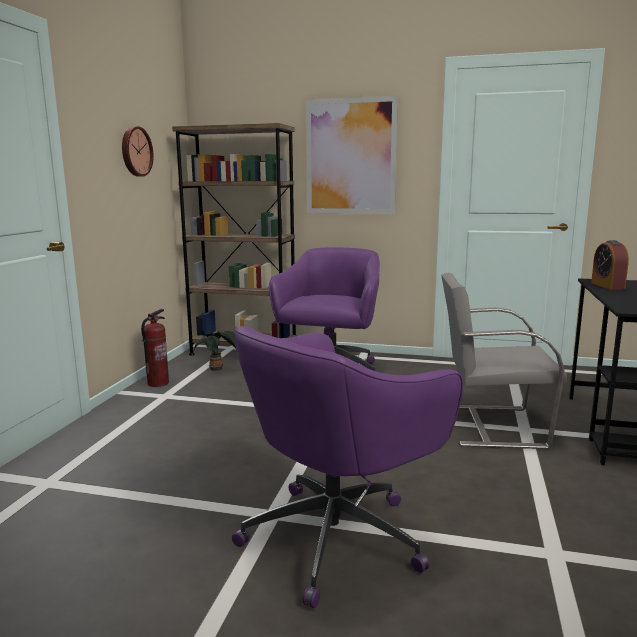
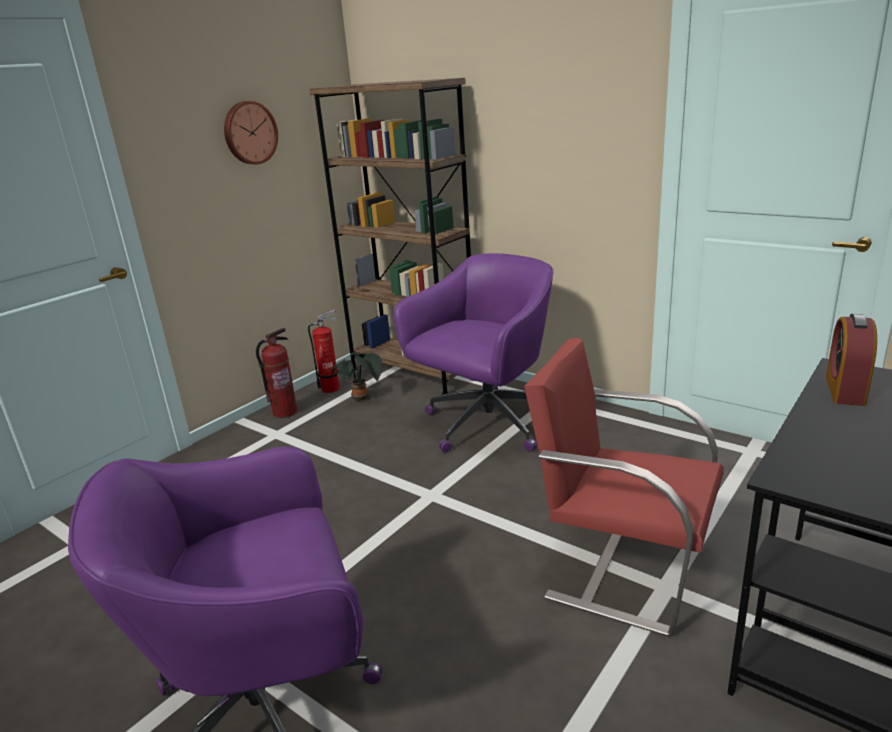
camera: 25 degrees right, 10 degrees up
picture [306,96,398,214] -> none
grey chair [441,272,567,449] -> red chair [524,338,724,637]
none -> fire extinguisher [308,309,340,393]

